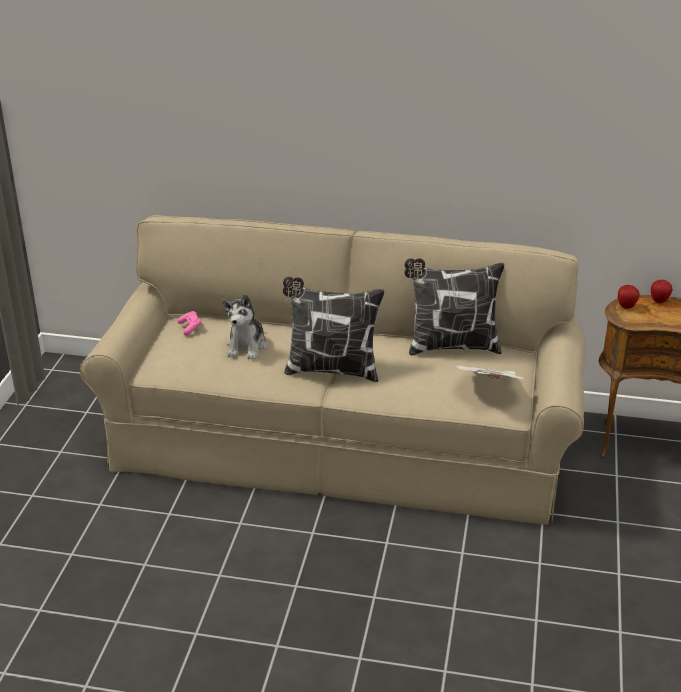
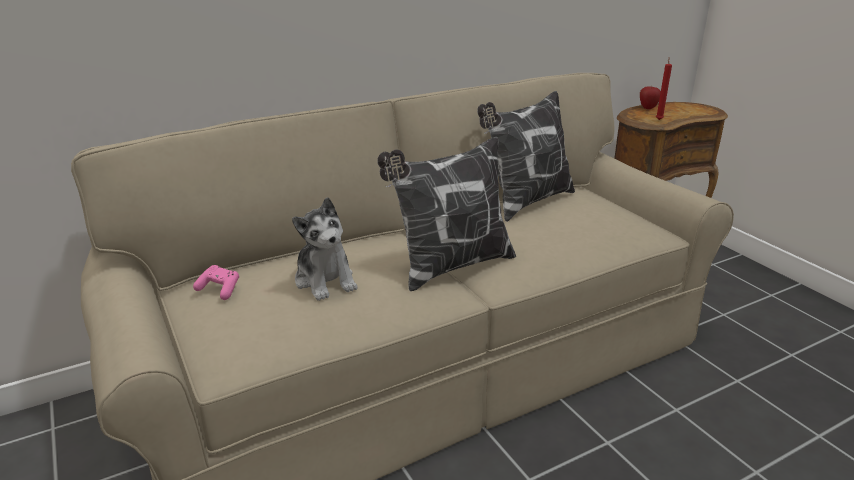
camera: 40 degrees left, 5 degrees down
newspaper [456,365,526,380] -> none
apple [618,285,640,309] -> none
none -> red candle [656,57,672,120]

